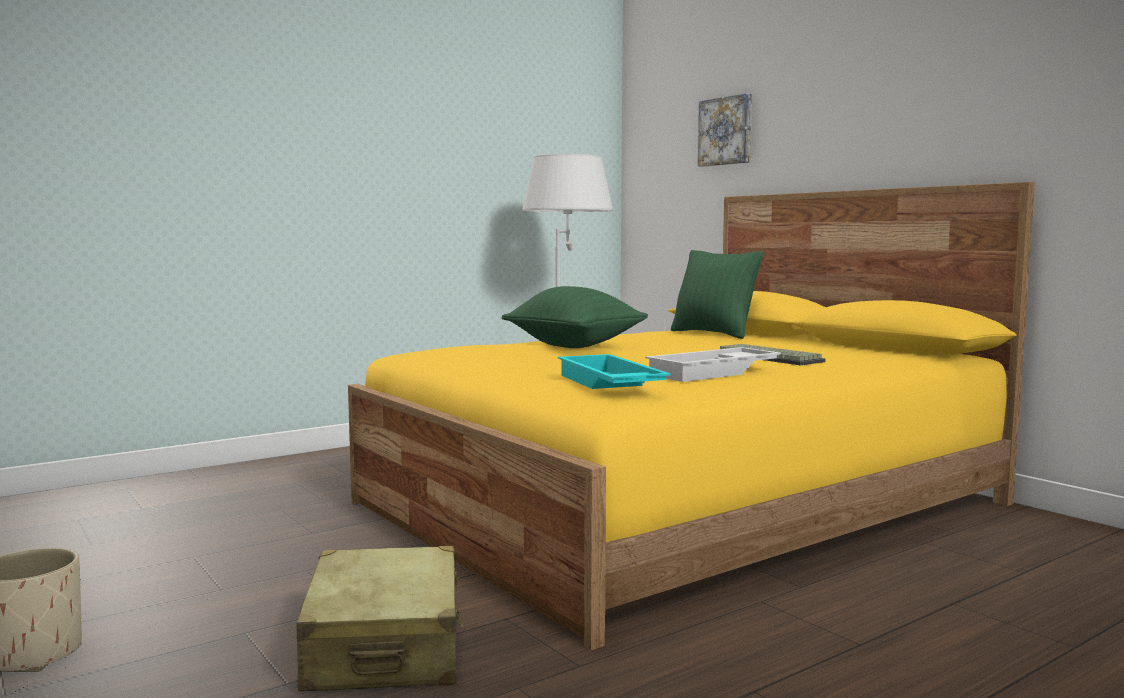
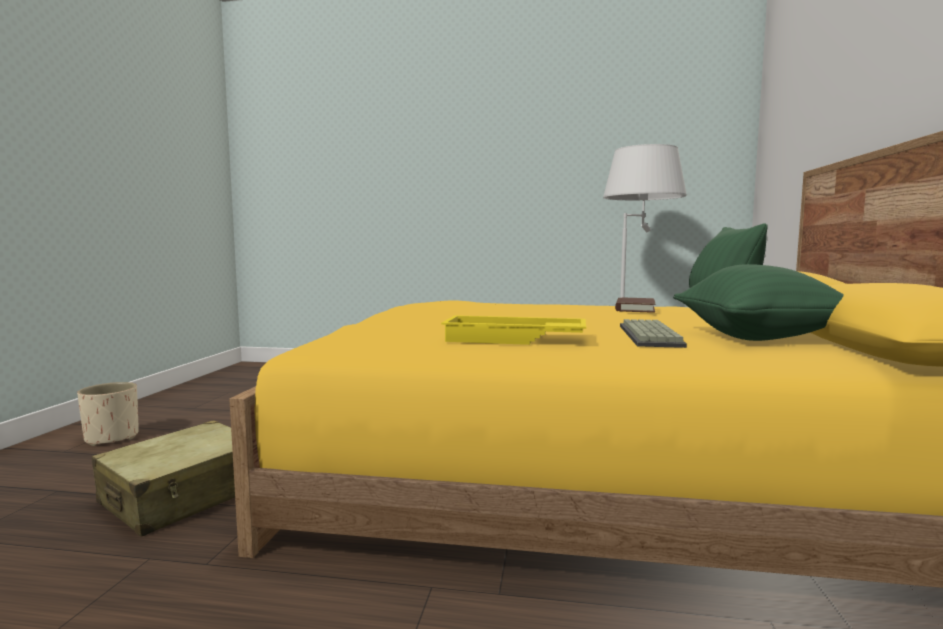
camera: 45 degrees right, 0 degrees up
green pillow [501,286,648,348] -> green pillow moved to [673,264,844,341]
turquoise tray [558,354,671,389] -> none
white tray [645,347,781,382] -> yellow tray [441,315,586,345]
picture [698,93,752,167] -> none
none -> brown book [615,298,656,313]

